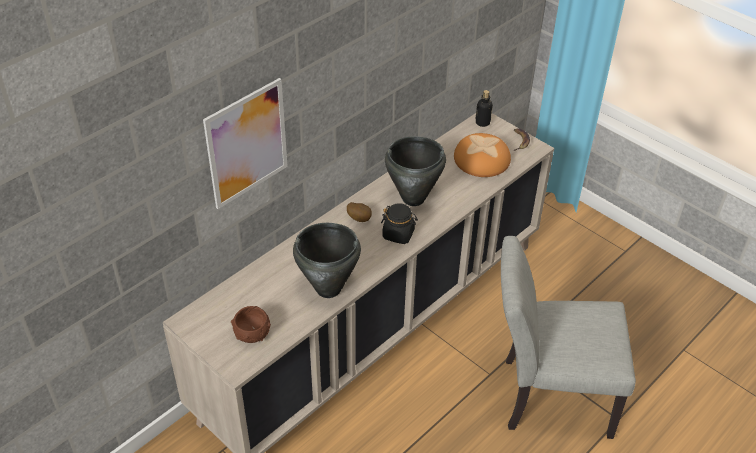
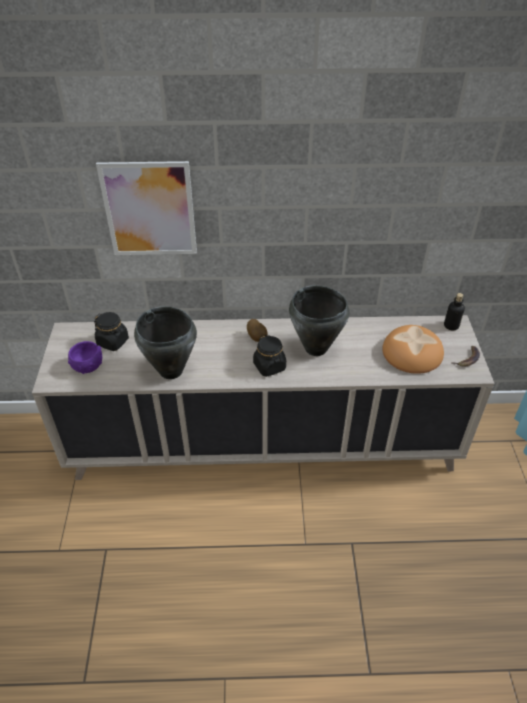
camera: 45 degrees right, 0 degrees up
brown bowl [231,306,271,343] -> purple bowl [68,341,102,374]
grey chair [501,236,636,439] -> none
none -> black jar [94,312,129,351]

